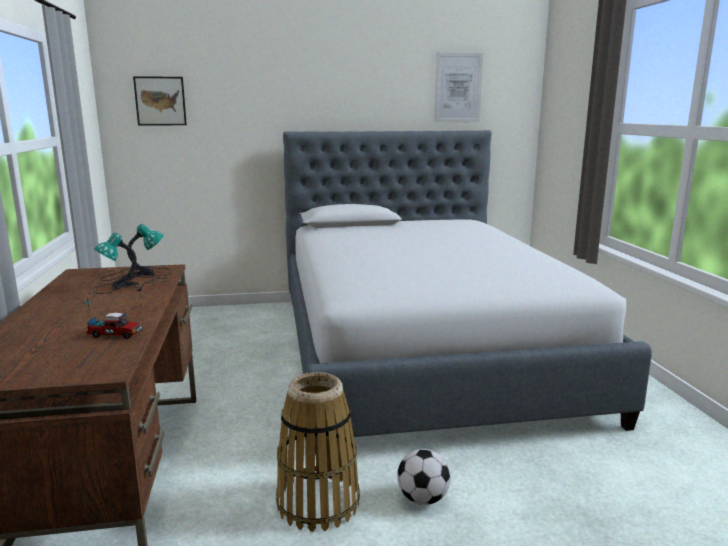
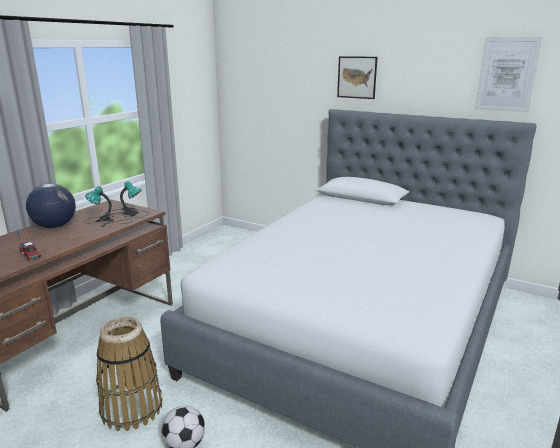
camera: 40 degrees right, 5 degrees up
picture [133,76,187,126] -> picture moved to [337,56,378,99]
none -> globe [26,183,76,228]

